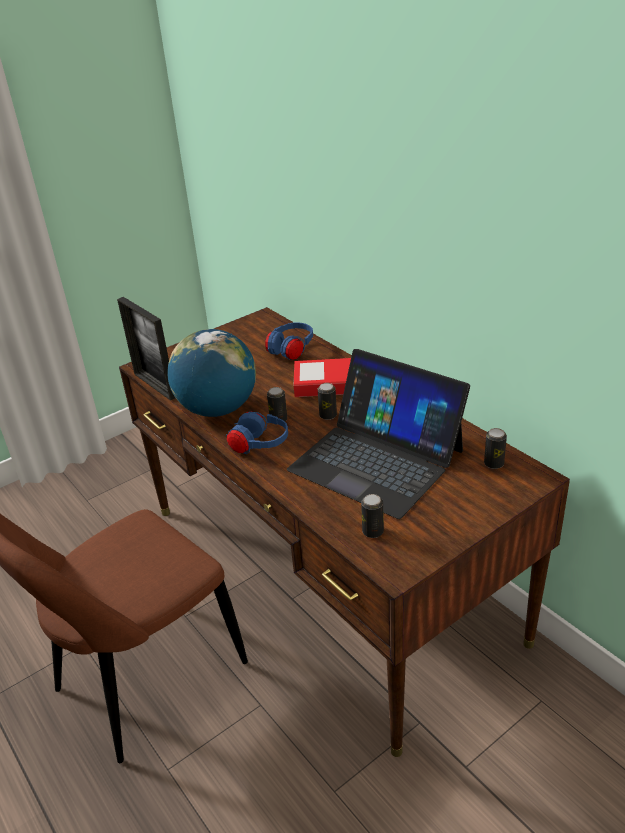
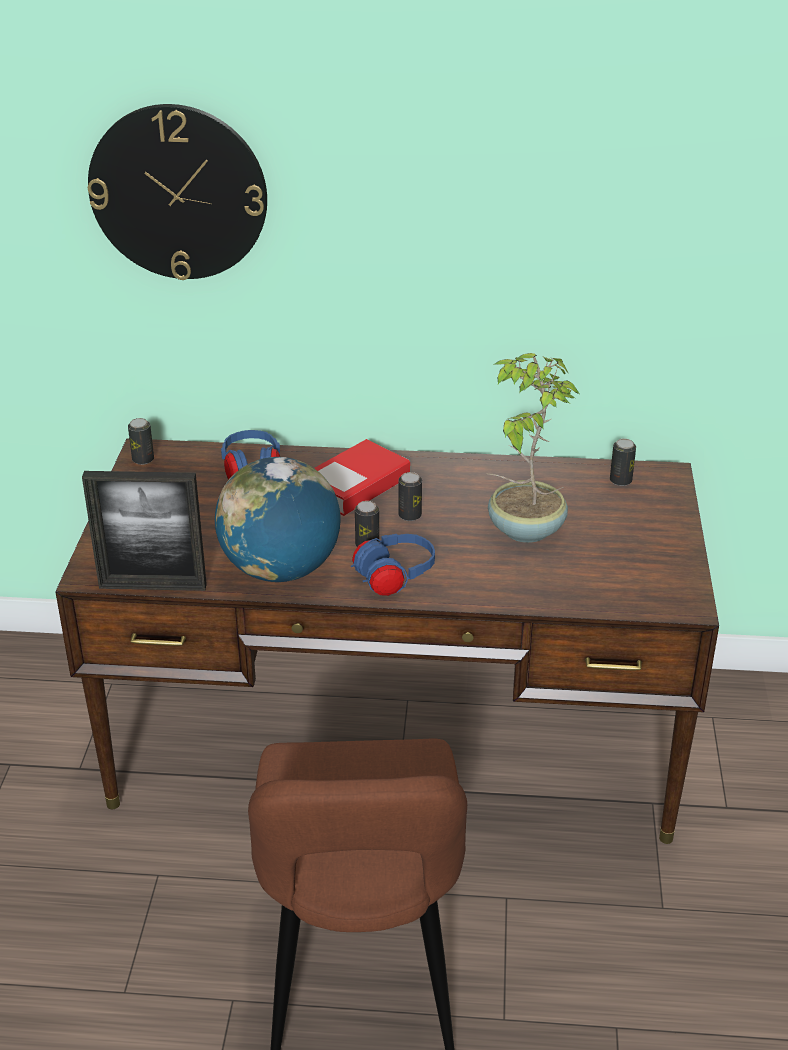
camera: 50 degrees left, 0 degrees up
laptop [287,349,470,519] -> potted plant [488,353,581,543]
can [361,494,384,538] -> can moved to [128,418,154,465]
none -> wall clock [88,104,267,280]

